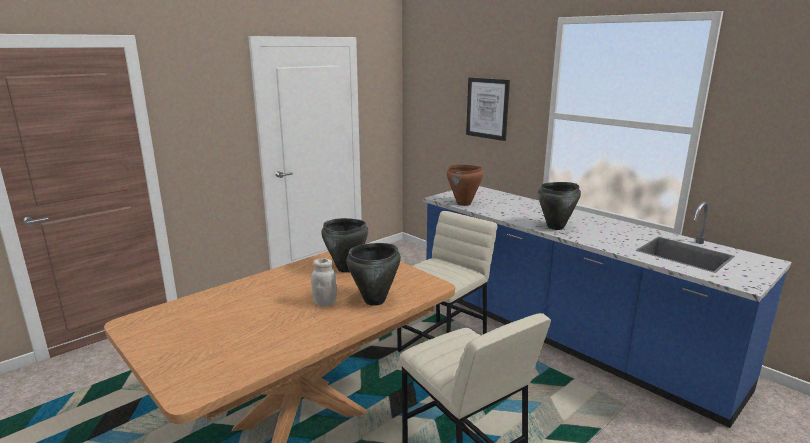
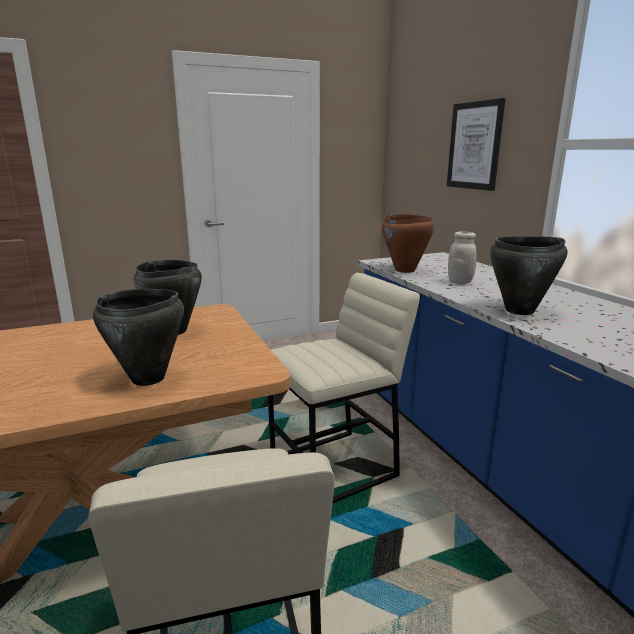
camera: 20 degrees right, 0 degrees up
white jar [311,258,337,307] -> white jar moved to [448,231,477,284]

